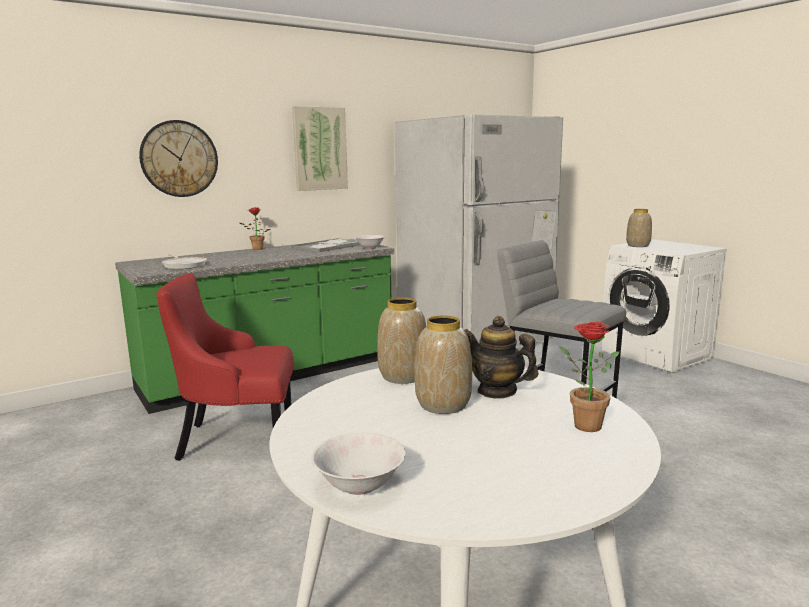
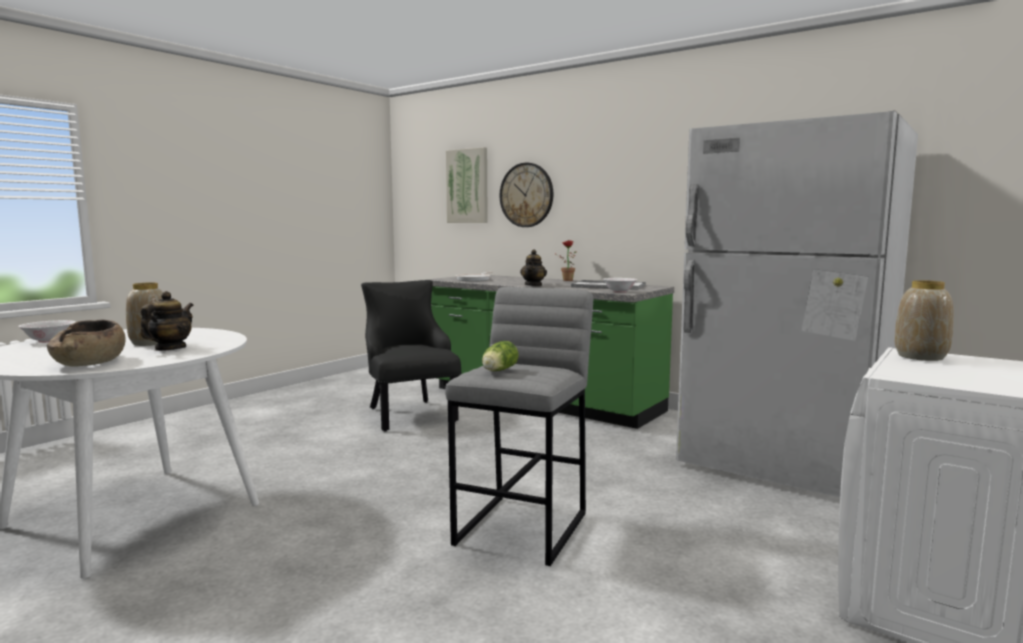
camera: 70 degrees right, 5 degrees down
red chair [156,273,294,461] -> black chair [361,280,462,431]
picture [292,106,348,191] -> picture moved to [446,147,488,223]
vase [377,297,426,384] -> none
potted plant [559,322,619,432] -> brown bowl [47,320,126,367]
none -> lettuce [482,341,518,371]
none -> teapot [520,249,547,286]

